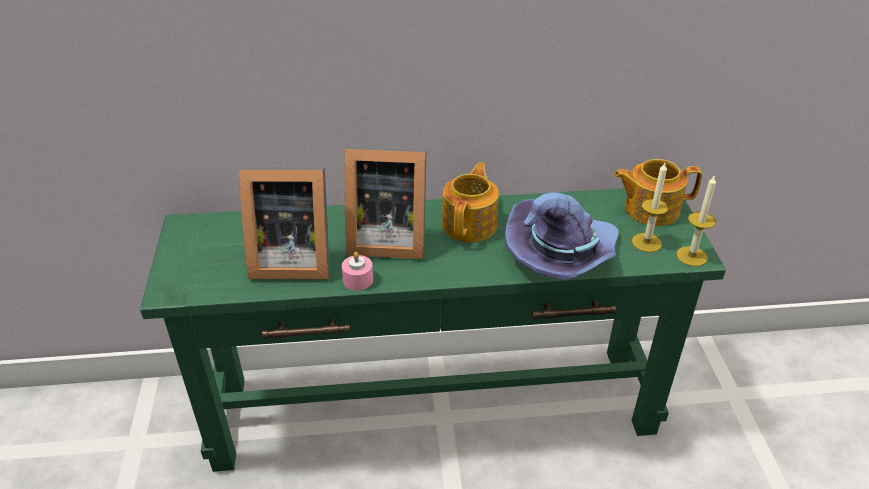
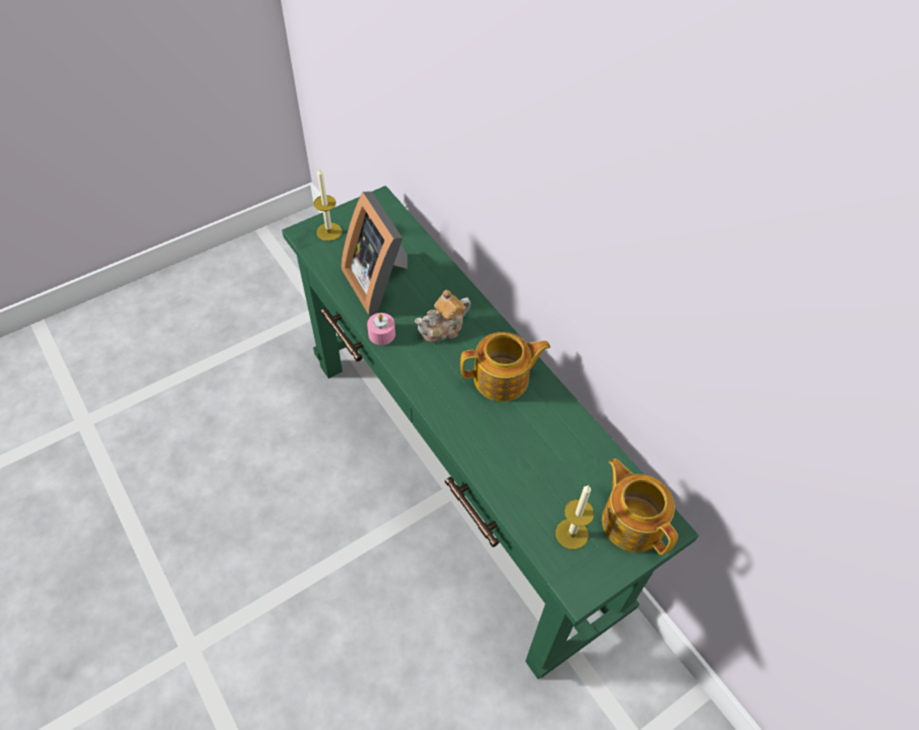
camera: 60 degrees right, 15 degrees up
picture frame [344,146,427,259] -> teapot [415,290,471,342]
purple hat [505,192,619,280] -> none
candle [677,176,716,267] -> candle moved to [314,168,342,241]

